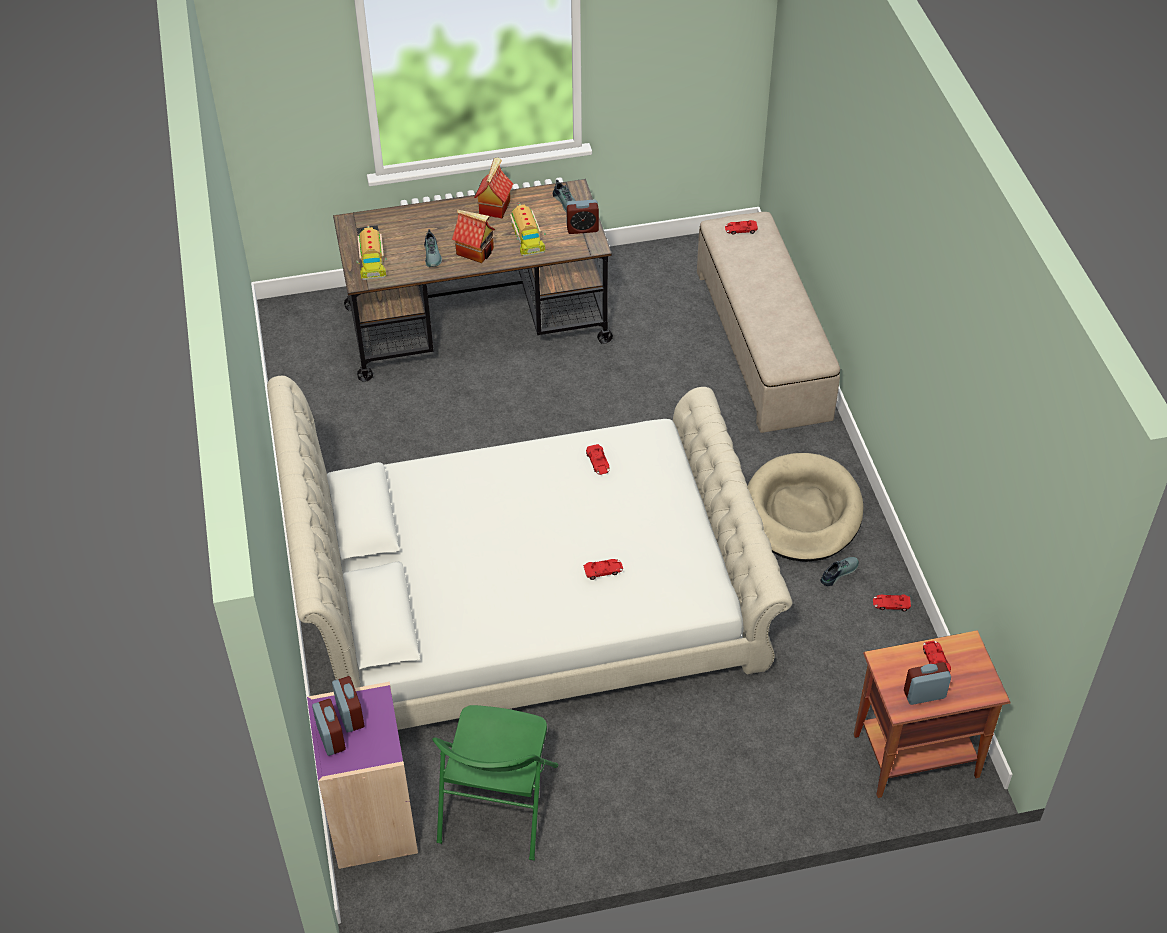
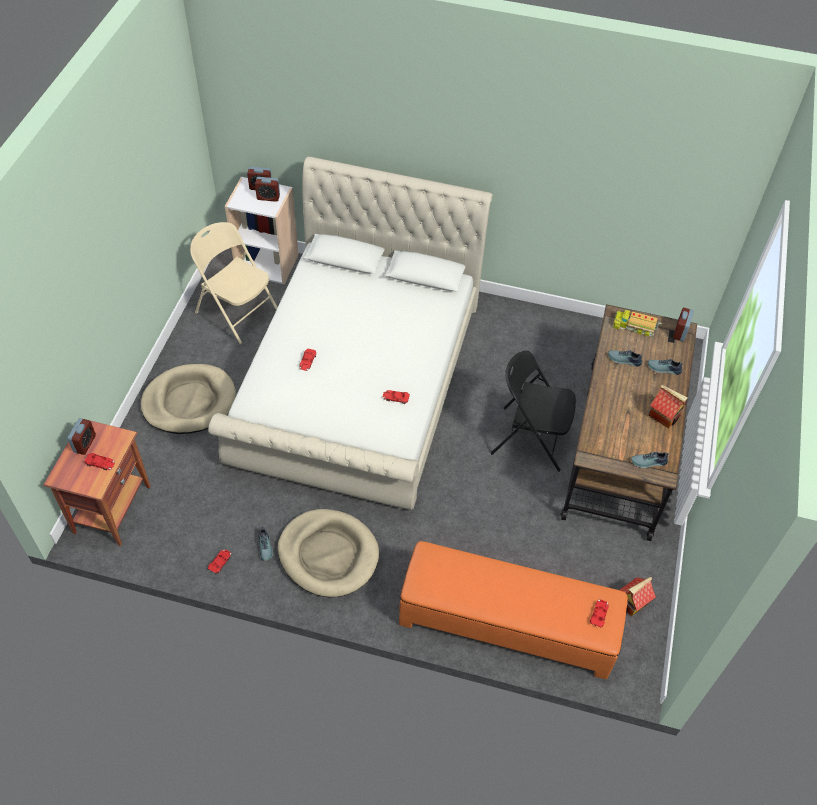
camera: 115 degrees right, 5 degrees up
purple bookcase [307,682,418,869] -> white bookcase [225,177,299,284]
green chair [432,705,558,861] -> beige chair [190,222,278,344]
toy house [452,210,495,263] -> toy house moved to [620,577,656,616]
toy truck [510,203,546,257] -> none
alarm clock [566,200,599,234] -> alarm clock moved to [673,307,694,341]
beige bench [697,212,840,433] -> orange bench [399,541,628,679]
none -> beige dog bed [141,364,236,434]
none -> black chair [491,351,576,472]
none -> shoe [648,359,683,375]

